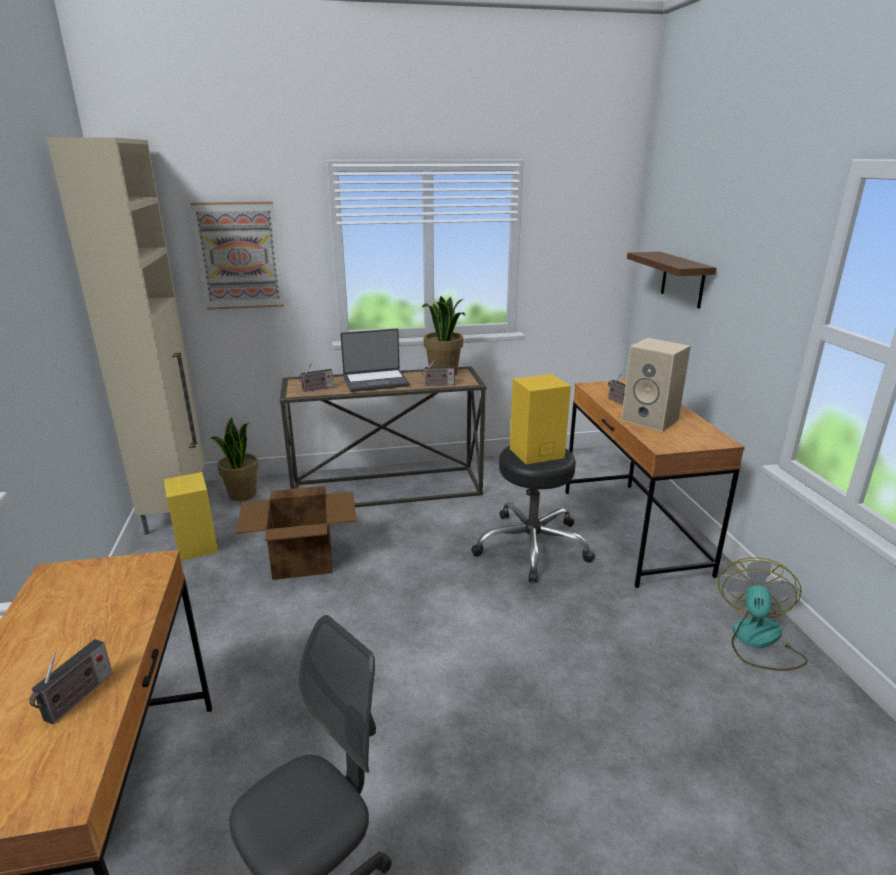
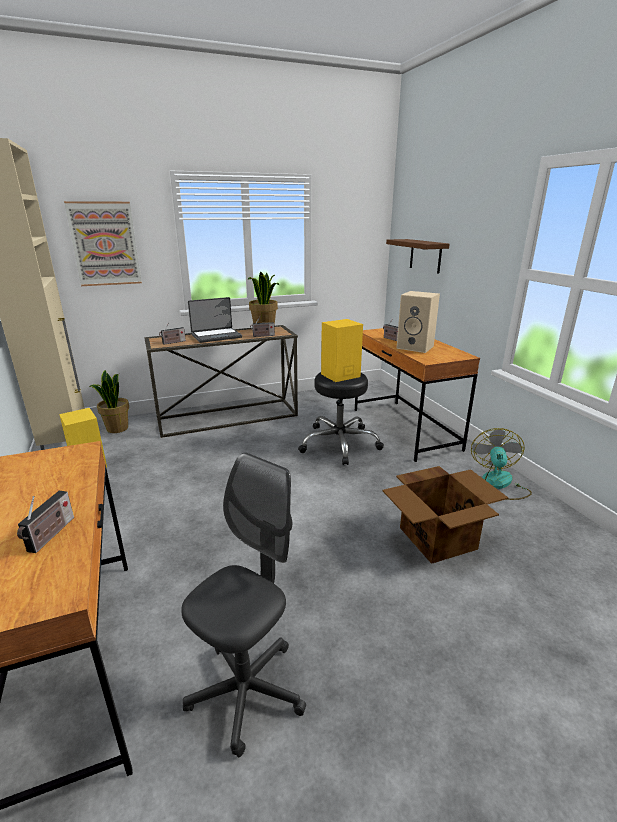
camera: 10 degrees left, 0 degrees up
cardboard box [236,486,357,580] -> cardboard box moved to [382,466,508,564]

